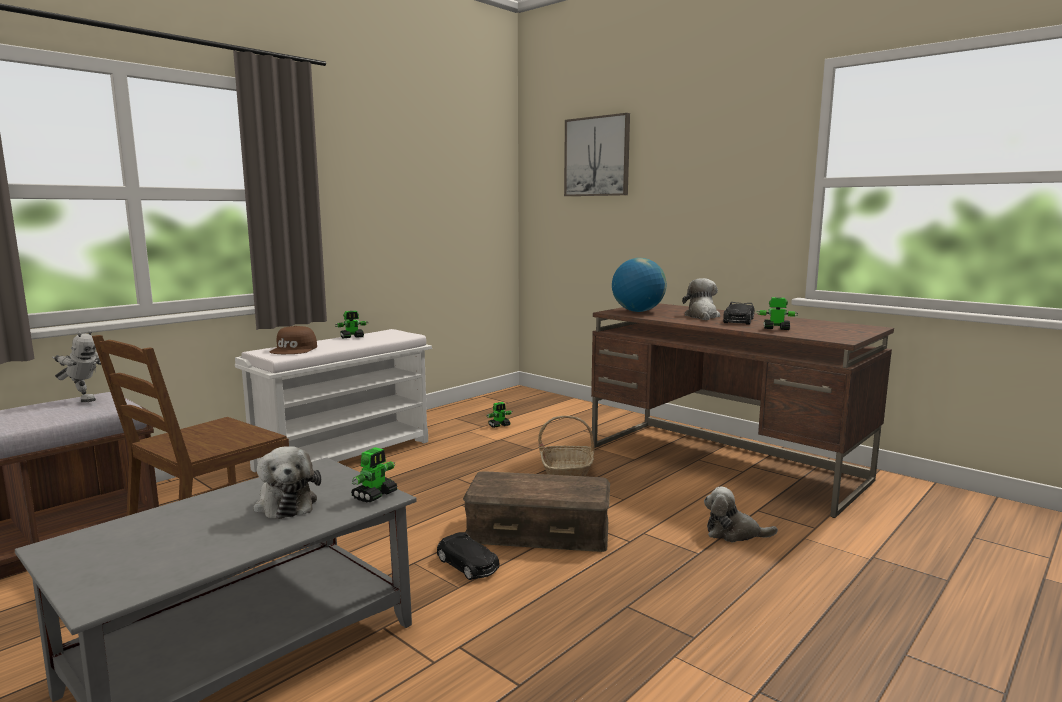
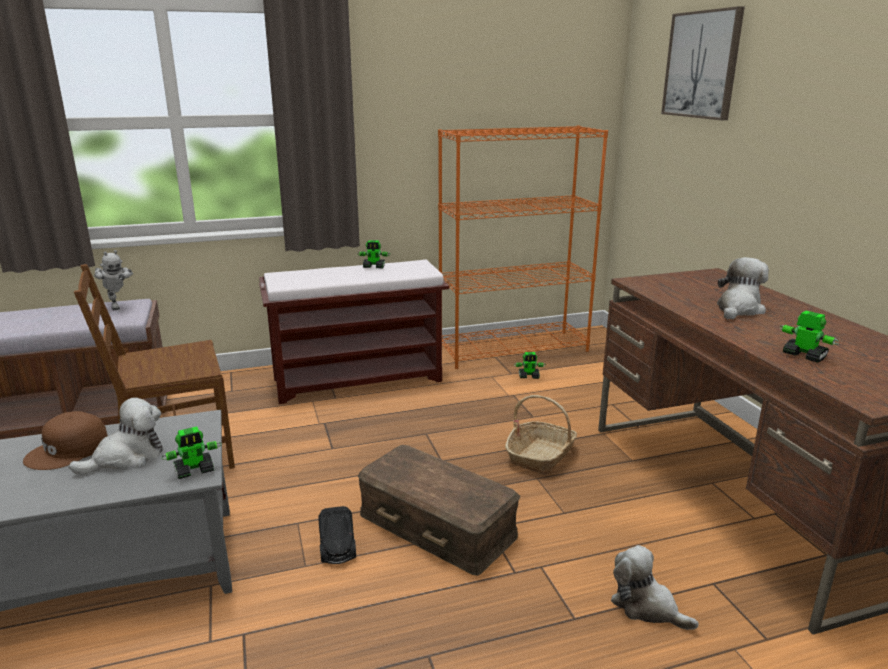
camera: 30 degrees right, 10 degrees up
white bench [235,329,432,472] -> brown bench [259,259,449,404]
plush toy [253,446,321,519] -> plush toy turned 135 degrees counterclockwise [69,397,163,474]
brown cap [270,326,317,354] -> brown cap moved to [23,411,108,470]
globe [612,258,666,312] -> none
black toy car [723,302,754,325] -> none
none -> orange bookcase [438,125,608,369]

